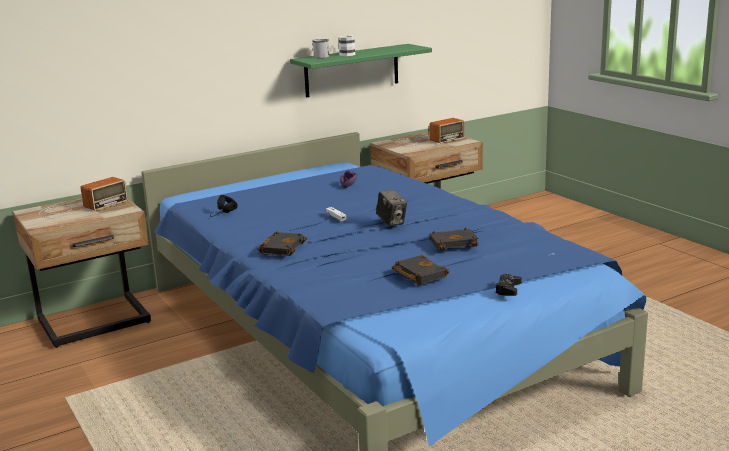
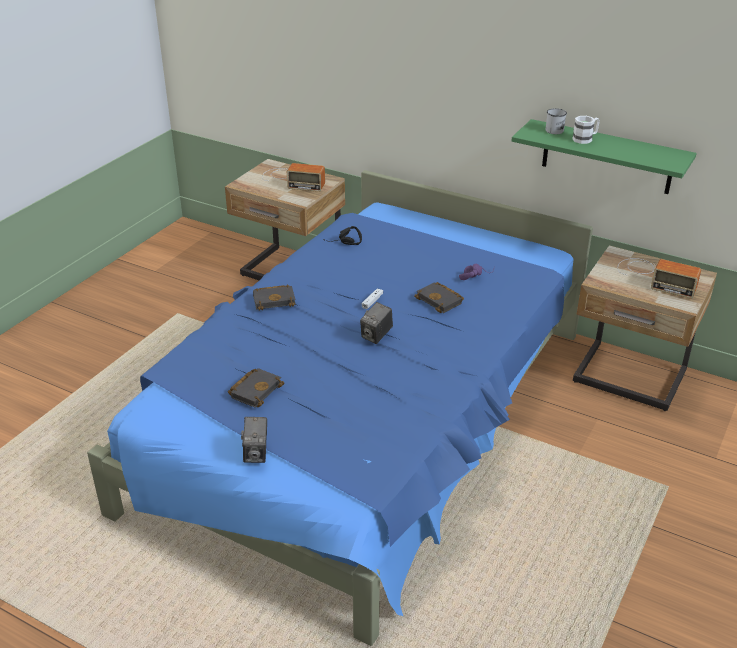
camera: 60 degrees right, 15 degrees up
black book [429,227,479,251] -> black book moved to [414,282,464,313]
black game controller [495,274,522,296] -> camera [241,417,267,463]

